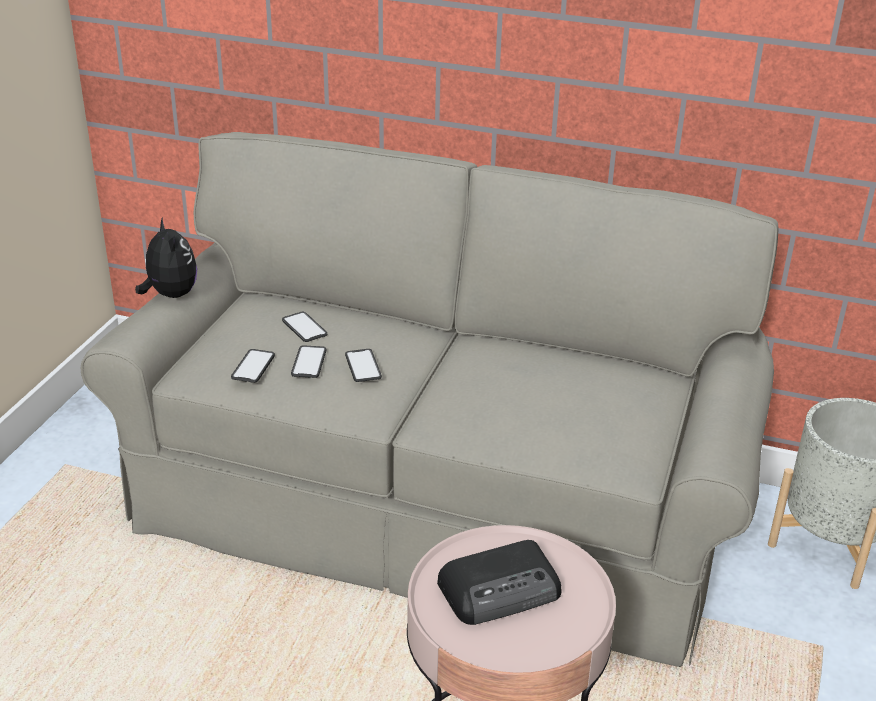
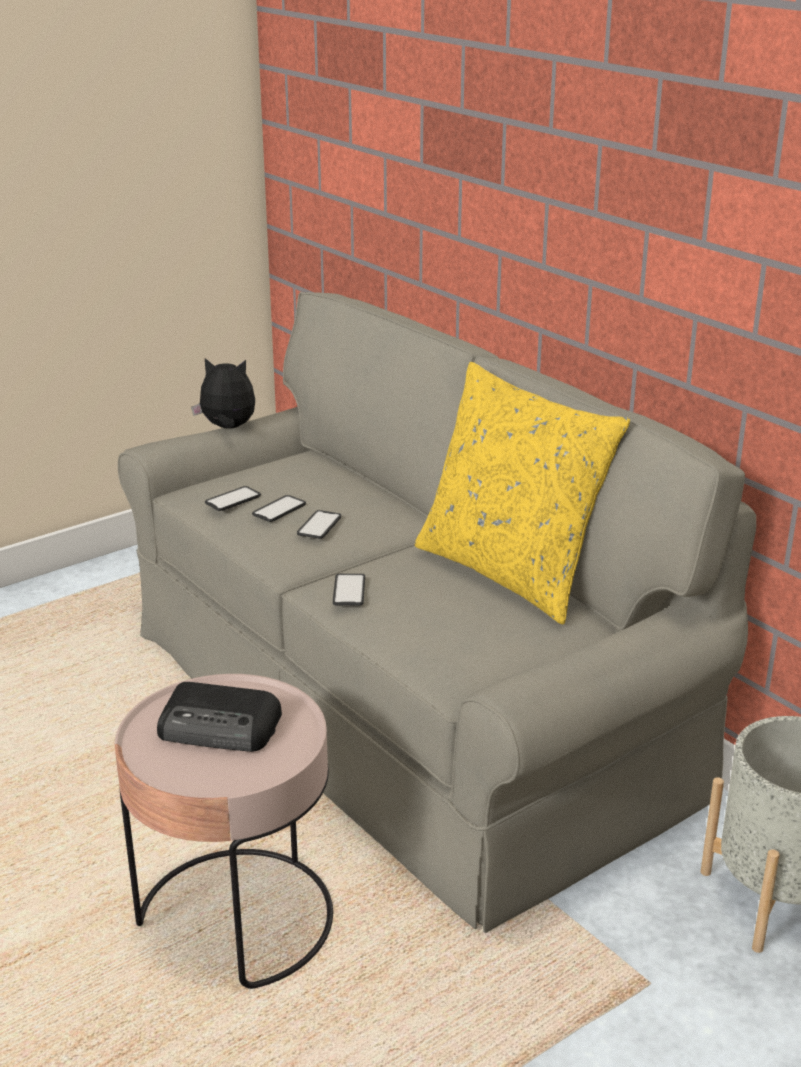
camera: 35 degrees right, 5 degrees down
plush toy [135,217,197,298] -> plush toy turned 90 degrees counterclockwise [191,358,255,428]
phone [282,312,327,342] -> phone moved to [333,574,365,606]
none -> yellow pillow [415,362,630,625]

